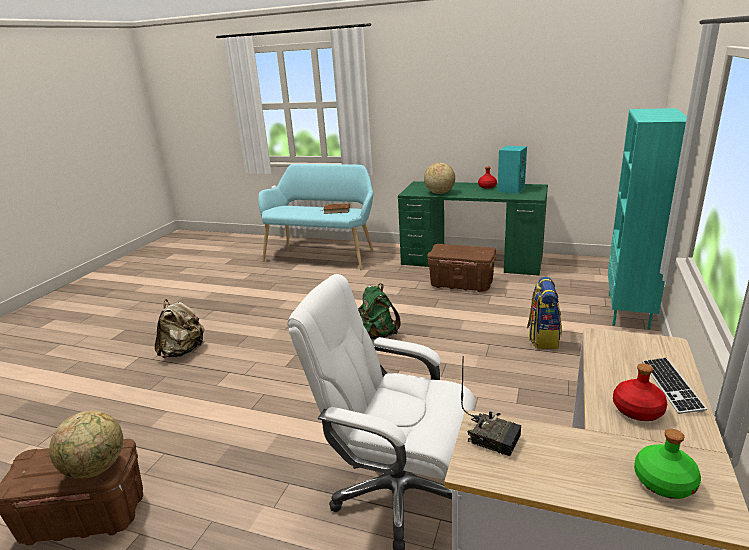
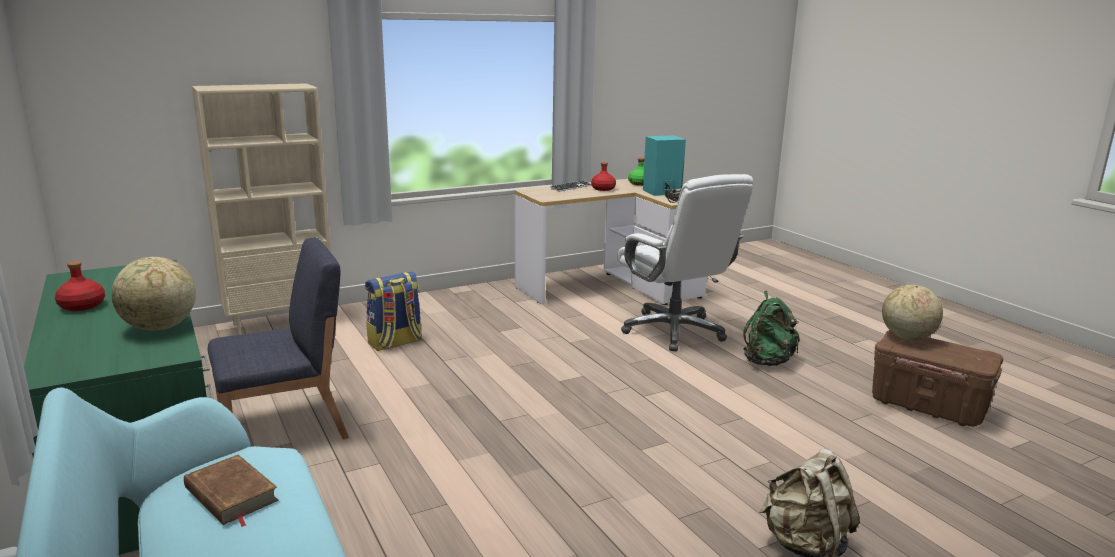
camera: 140 degrees left, 5 degrees down
green backpack [358,284,401,340] -> green backpack moved to [743,291,800,366]
brown storage box [427,244,496,292] -> blue chair [208,237,349,439]
turquoise speaker [497,146,527,194] -> turquoise speaker moved to [643,136,686,196]
turquoise bookcase [608,108,687,330] -> beige bookcase [192,83,331,335]

